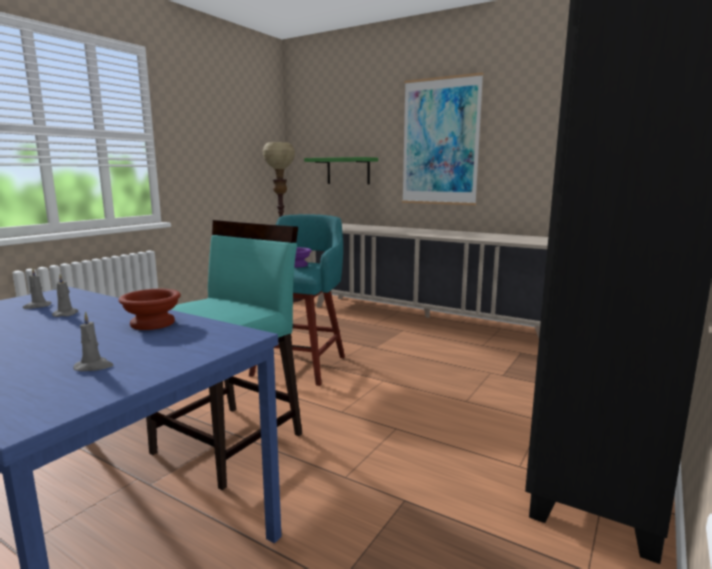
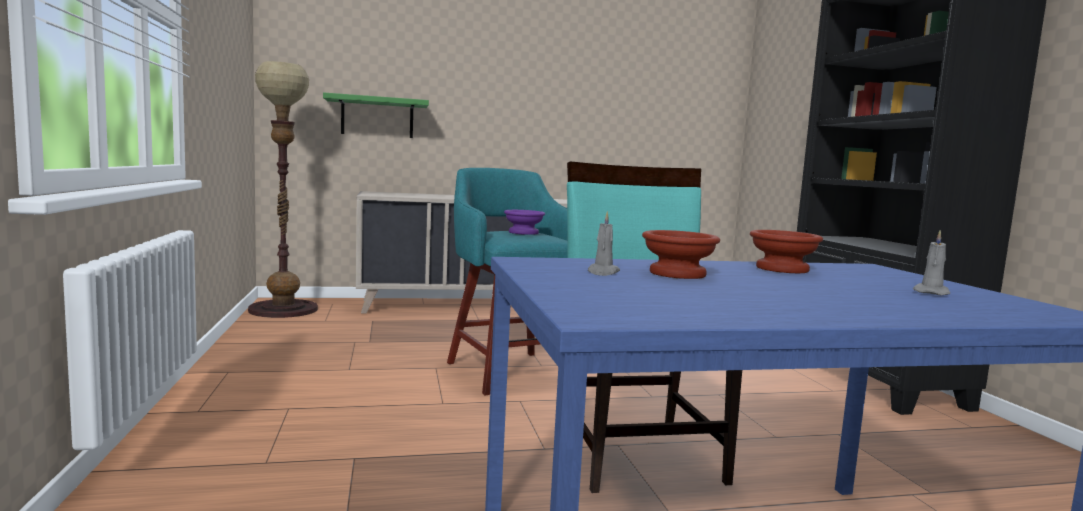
camera: 45 degrees left, 5 degrees down
grey candle [52,274,78,317] -> brown bowl [642,230,720,279]
picture [402,72,483,205] -> none

